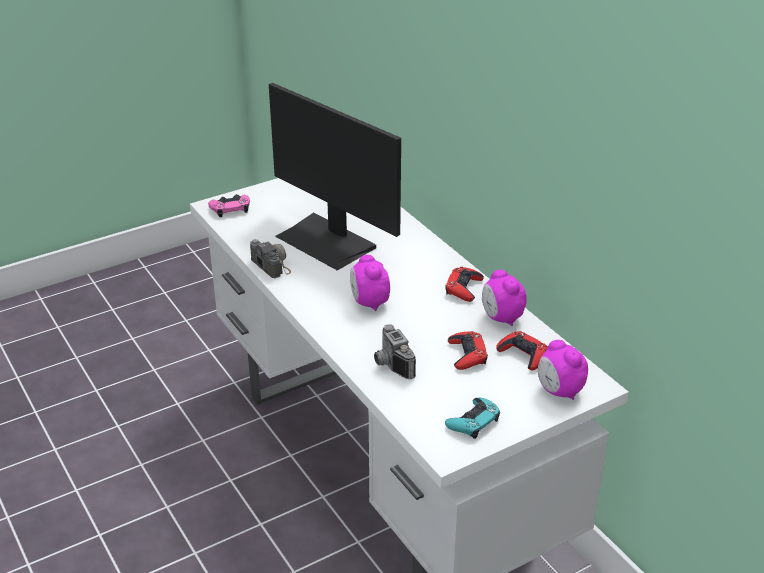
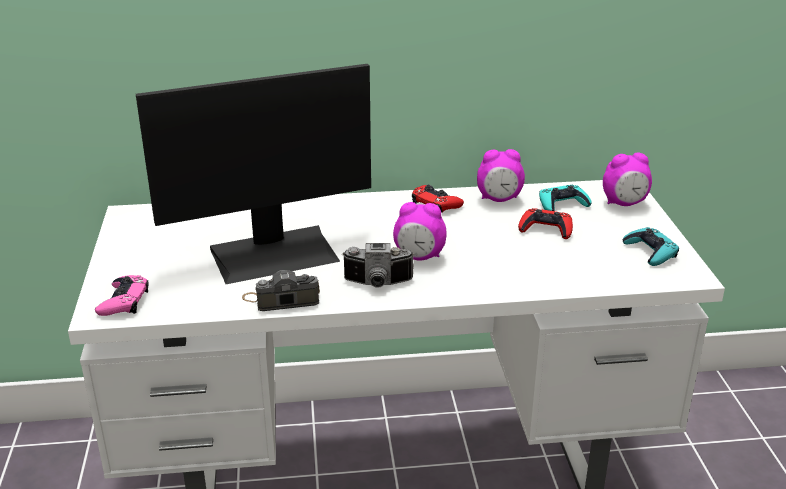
camera: 65 degrees left, 5 degrees down
camera [374,324,416,379] -> camera moved to [342,243,415,288]
red game controller [496,331,548,370] -> turquoise game controller [539,185,592,211]

